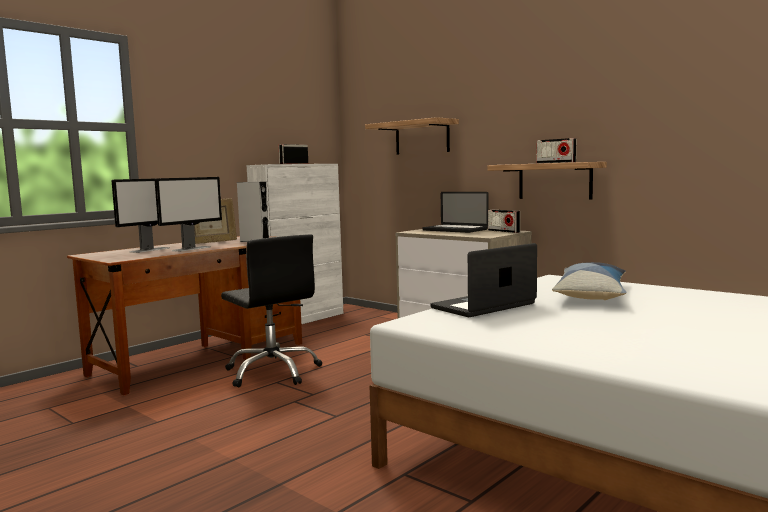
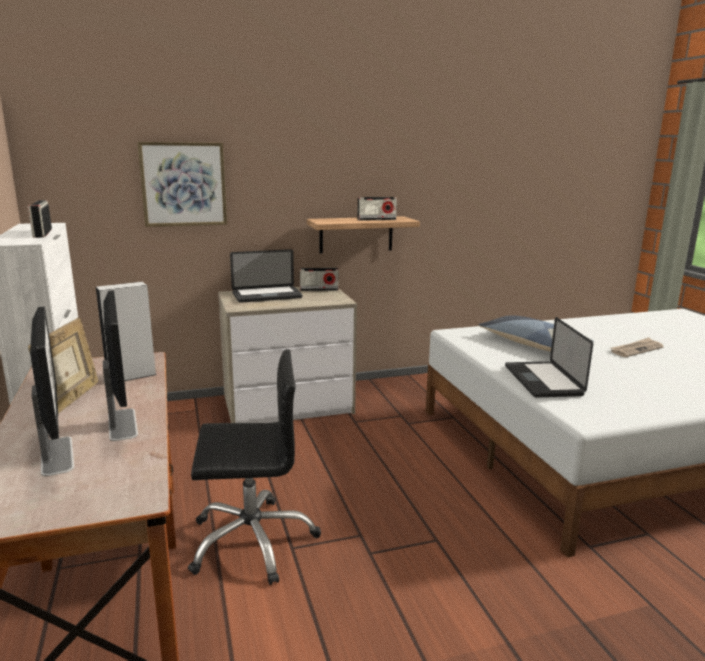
camera: 60 degrees left, 10 degrees up
shelf [365,117,459,155] -> picture [137,142,227,227]
none -> newspaper [610,337,664,357]

